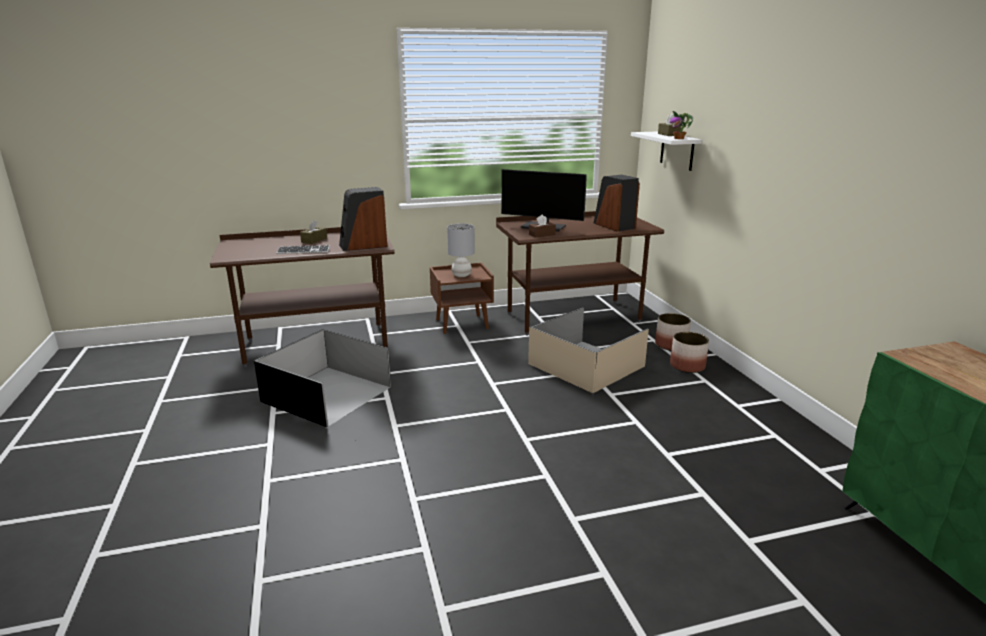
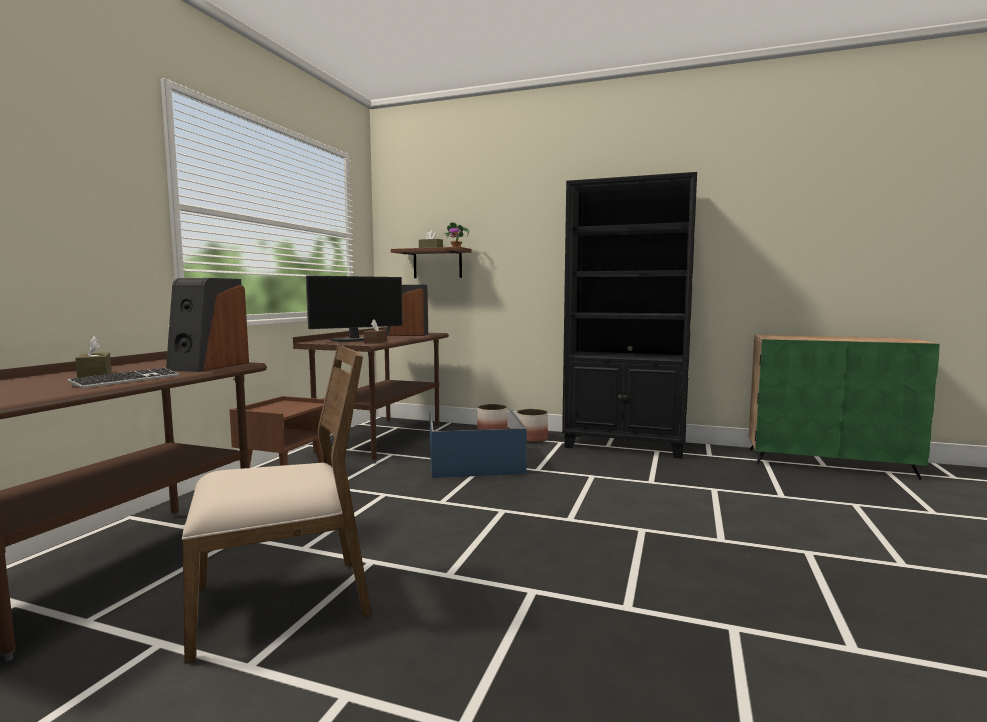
camera: 55 degrees left, 15 degrees down
black storage box [254,329,391,427] -> brown chair [182,344,372,664]
grey table lamp [447,223,475,277] -> none
beige storage box [528,307,649,393] -> blue storage box [429,409,527,478]
white shelf [631,131,702,171] -> brown shelf [391,247,472,278]
none -> black bookcase [562,172,697,459]

